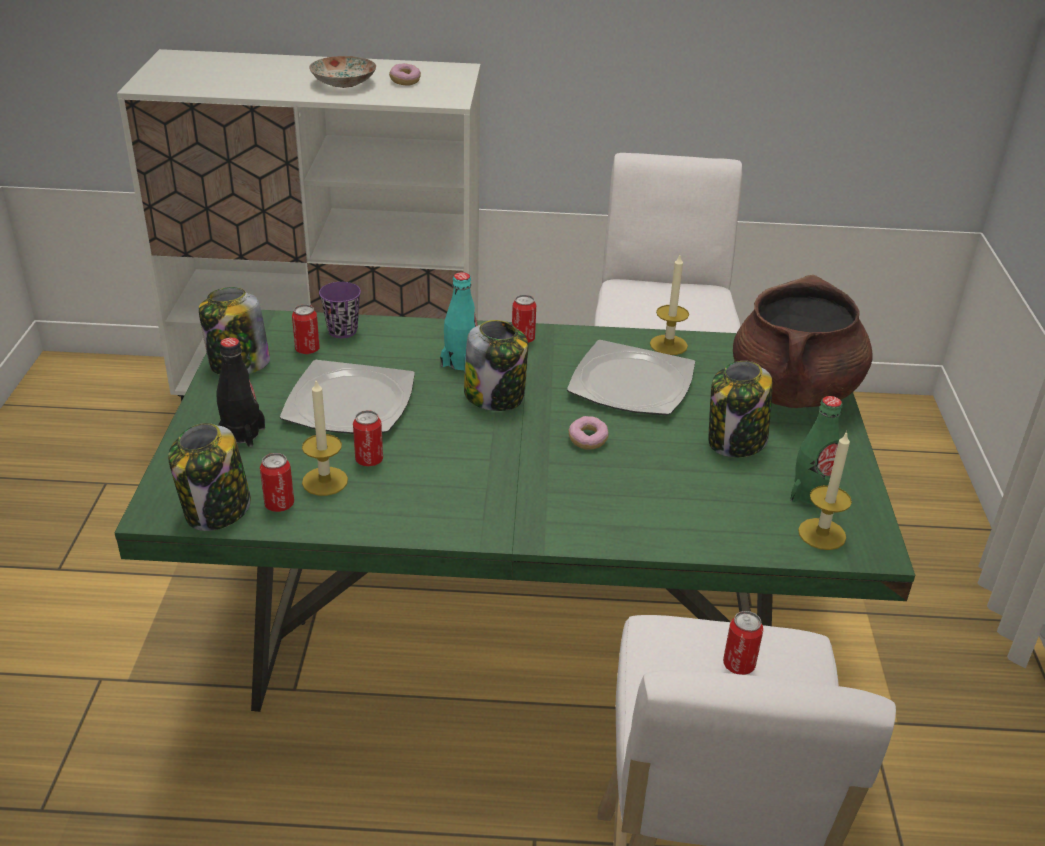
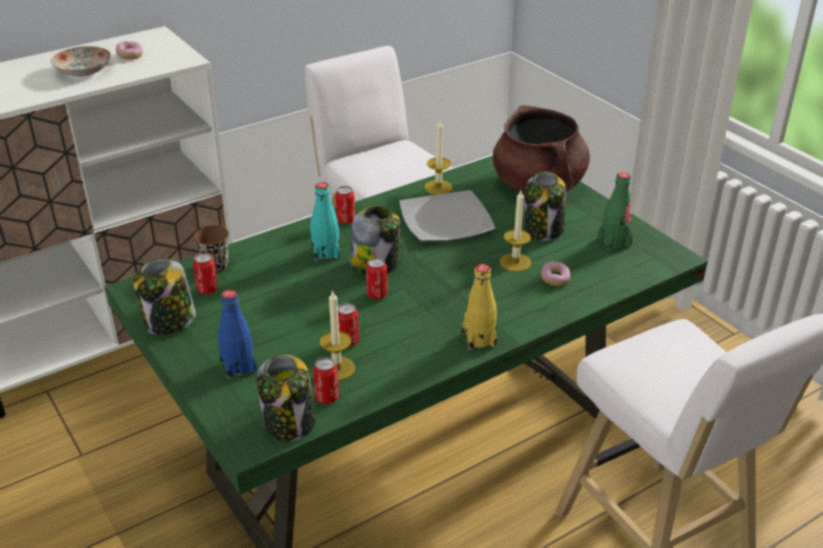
camera: 35 degrees left, 0 degrees up
black bottle [217,337,265,447] -> blue bottle [218,290,257,379]
plate [280,360,415,434] -> none
purple cup [319,282,361,338] -> brown cup [194,225,229,273]
donut [569,416,609,450] -> donut moved to [541,262,570,286]
can [723,611,763,675] -> can moved to [366,258,387,299]
candle [798,431,852,550] -> candle moved to [500,190,531,272]
none -> yellow bottle [462,264,497,350]

